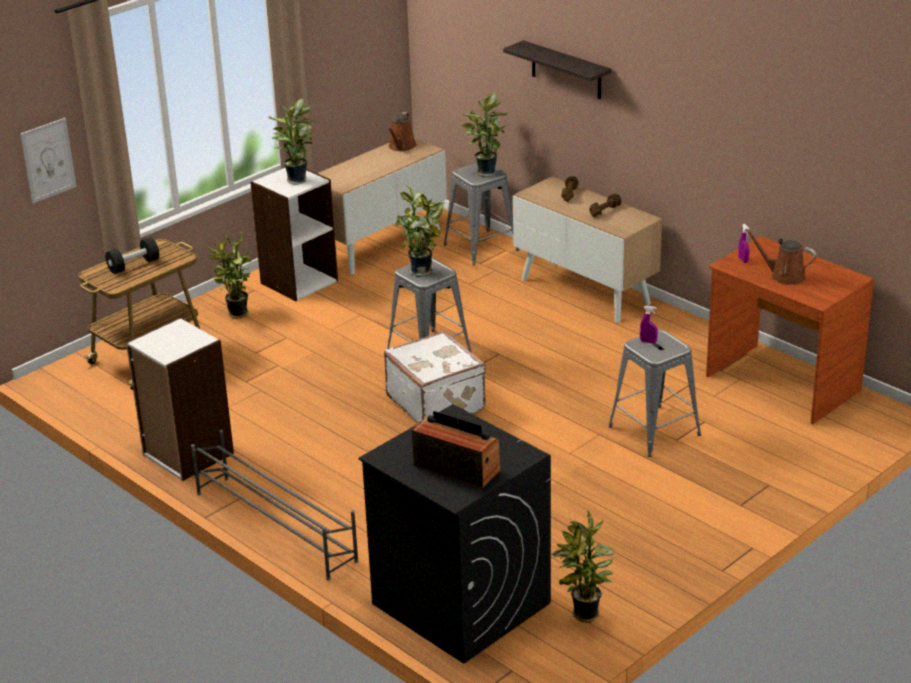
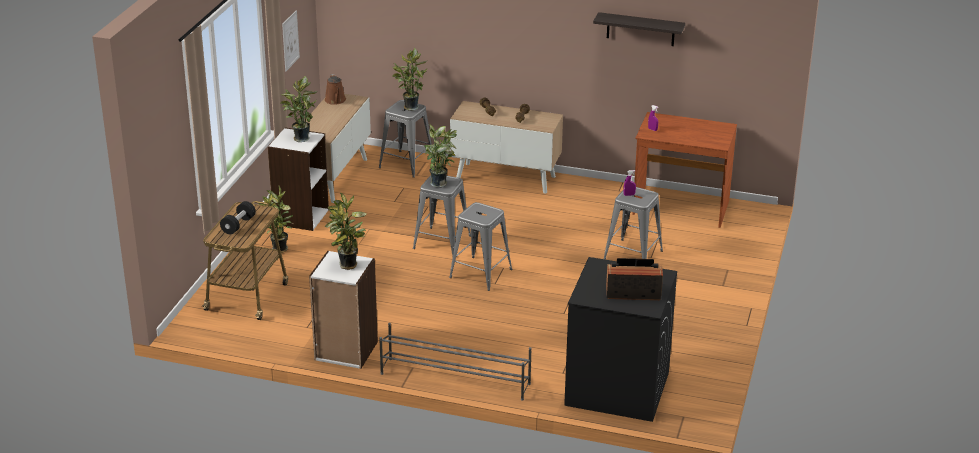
camera: 30 degrees left, 0 degrees up
picture [20,118,77,203] -> picture moved to [282,11,300,71]
white suitcase [384,331,486,424] -> grey stool [449,202,512,291]
shelf [503,40,612,99] -> shelf moved to [593,12,685,46]
potted plant [551,510,614,622] -> potted plant moved to [324,192,367,270]
brown watering can [745,229,817,285] -> none

